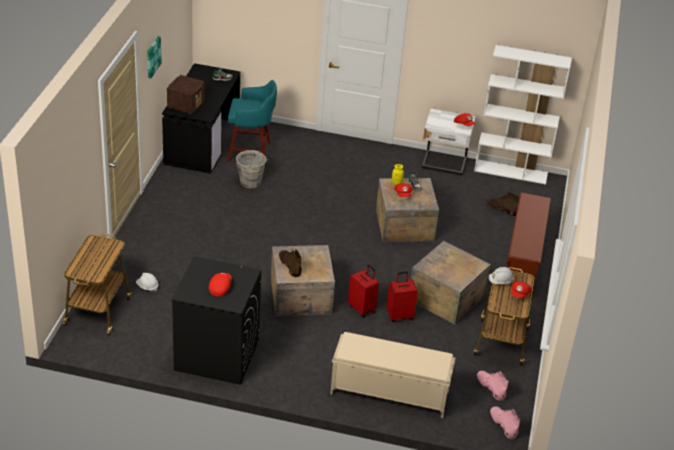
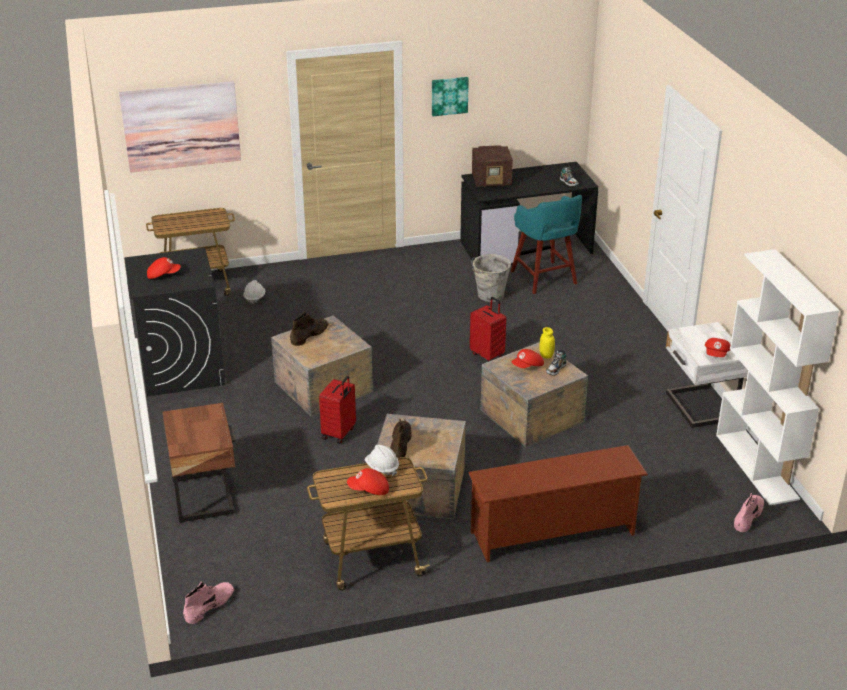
camera: 65 degrees right, 5 degrees down
beige bench [330,332,456,418] -> brown nightstand [163,403,235,523]
red suitcase [386,271,418,322] -> red suitcase moved to [470,297,506,362]
pink boot [477,371,508,401] -> pink boot moved to [734,493,764,532]
brown boot [486,192,519,216] -> brown boot moved to [390,419,412,458]
none -> picture [119,81,241,173]

